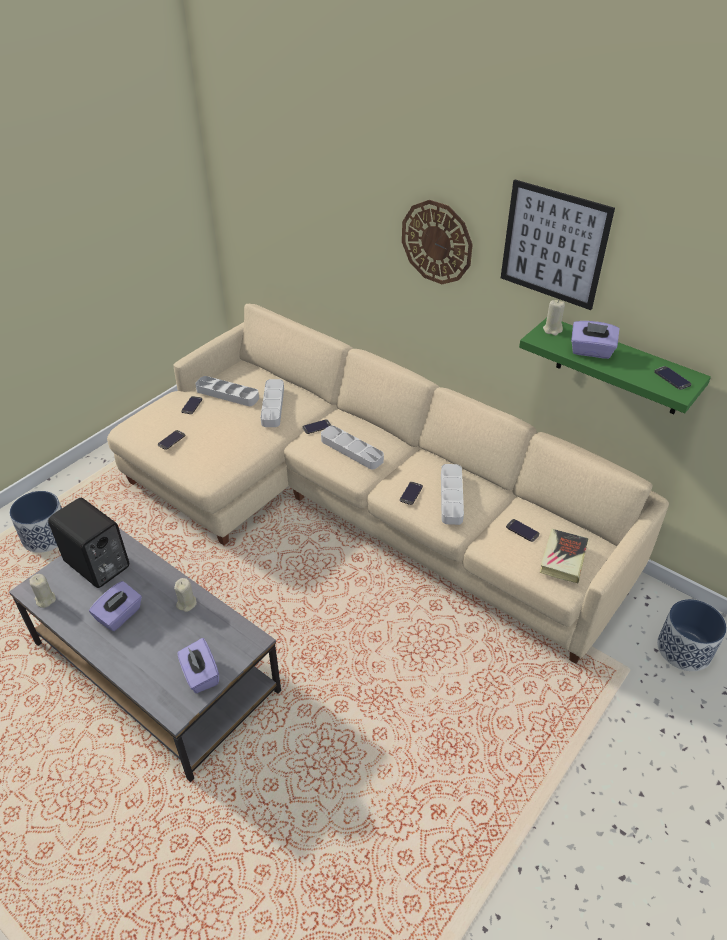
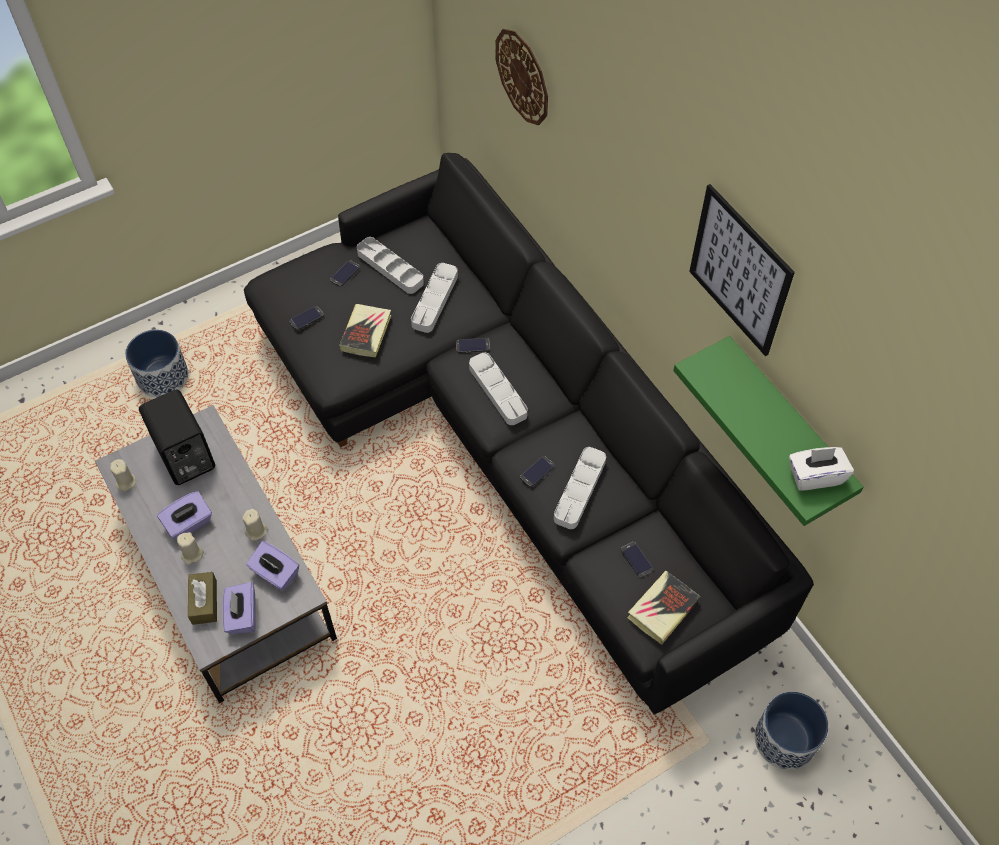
camera: 20 degrees right, 15 degrees up
beige sofa [107,304,669,664] -> black sofa [244,153,814,715]
wall clock [402,200,473,284] -> wall clock moved to [496,29,548,125]
beige candle [543,300,565,336] -> beige candle moved to [177,532,204,565]
purple tissue box [571,321,619,359] -> purple tissue box moved to [246,541,299,591]
phone [654,366,692,390] -> white tissue box [789,447,854,491]
none -> brown tissue box [188,572,217,625]
none -> book [339,304,391,357]

